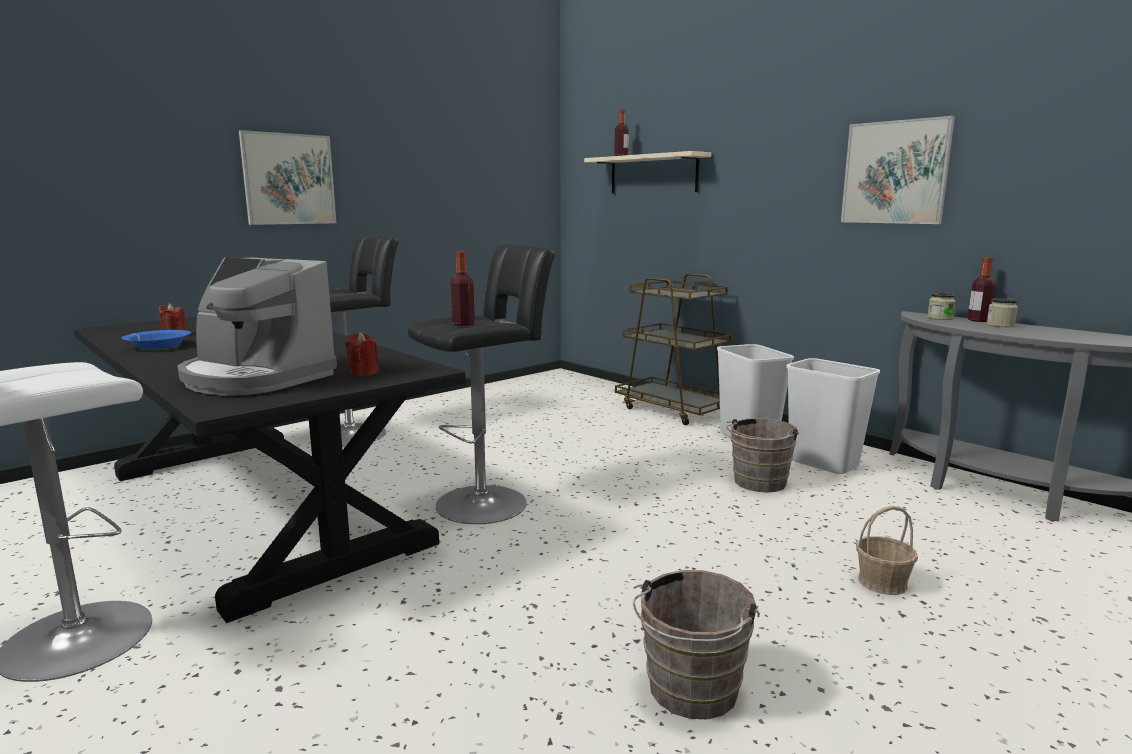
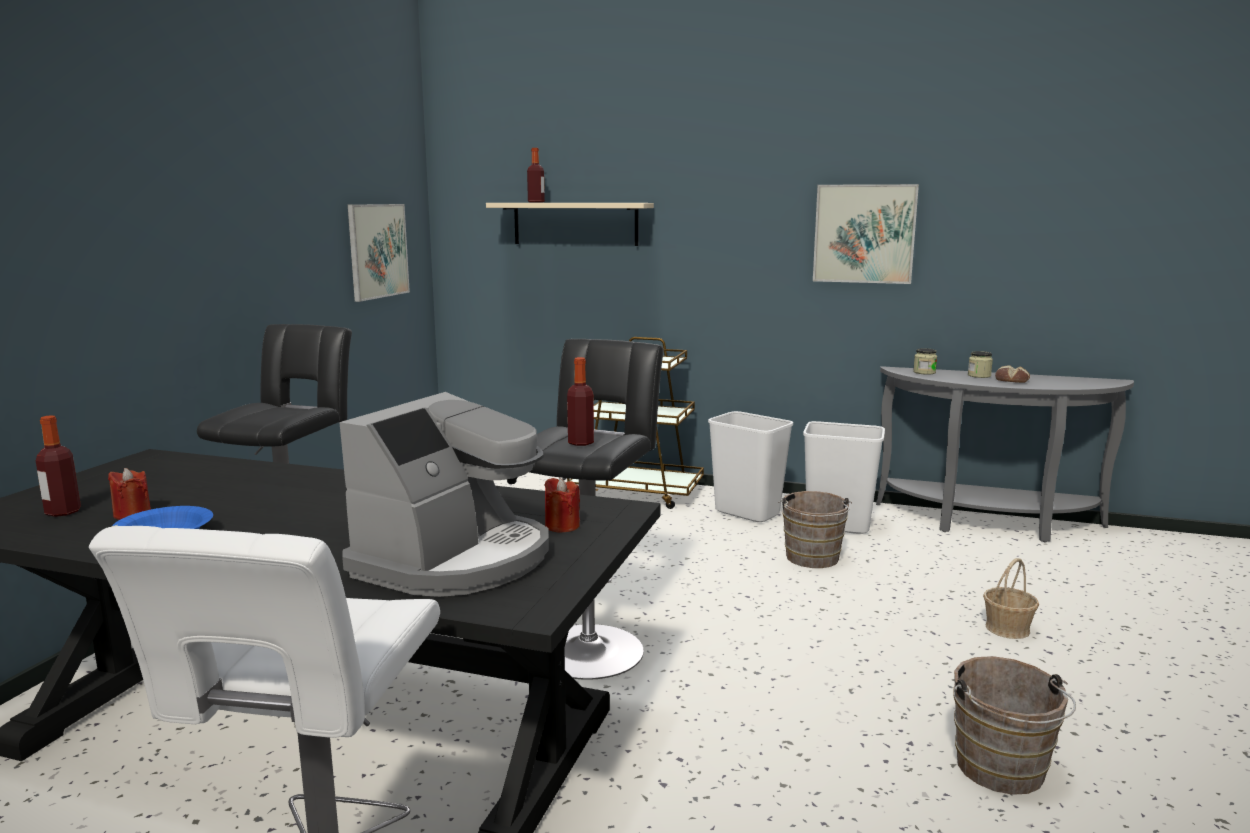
camera: 30 degrees left, 0 degrees up
coffee machine [177,257,337,396] -> coffee machine turned 60 degrees counterclockwise [339,392,549,597]
picture [239,130,336,225] -> picture moved to [348,204,410,302]
bottle [968,257,996,322] -> bottle moved to [36,415,81,517]
none -> bread [995,365,1030,383]

